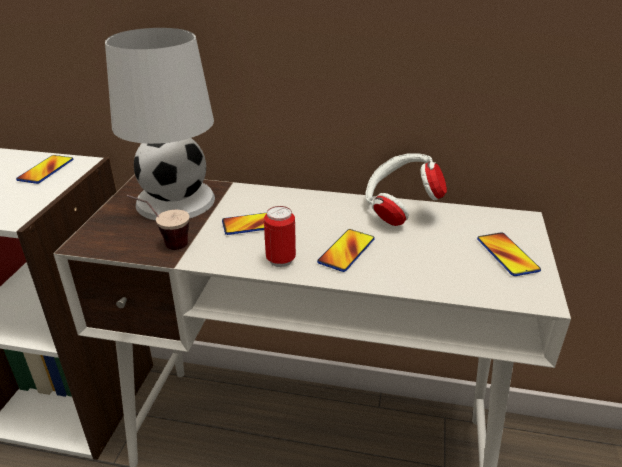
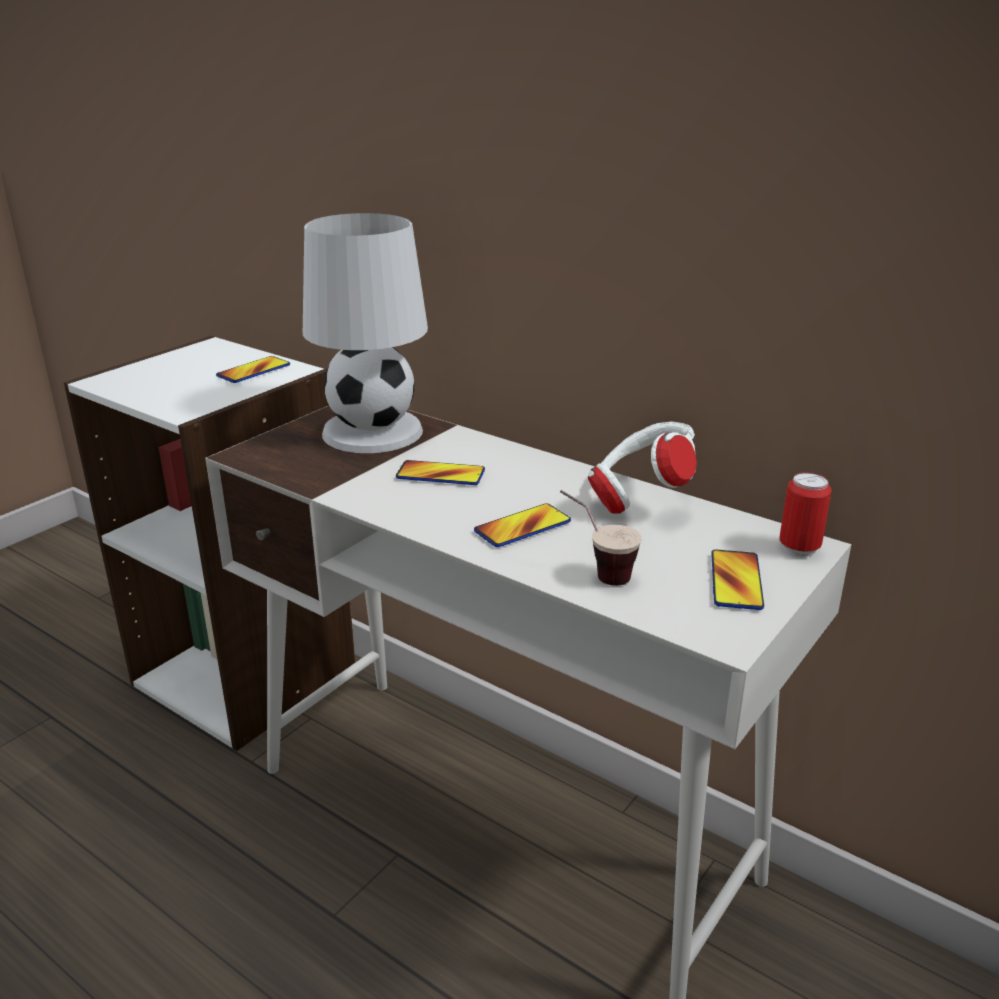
camera: 25 degrees right, 5 degrees down
cup [127,195,189,250] -> cup moved to [560,490,642,586]
can [264,206,296,267] -> can moved to [779,472,831,557]

